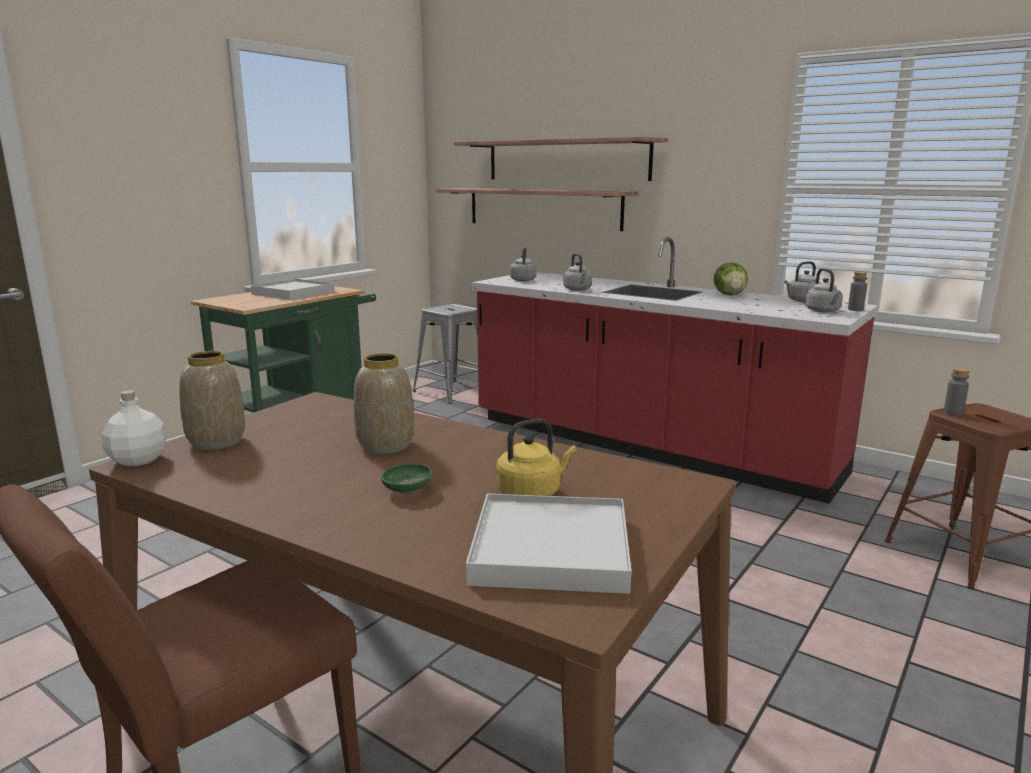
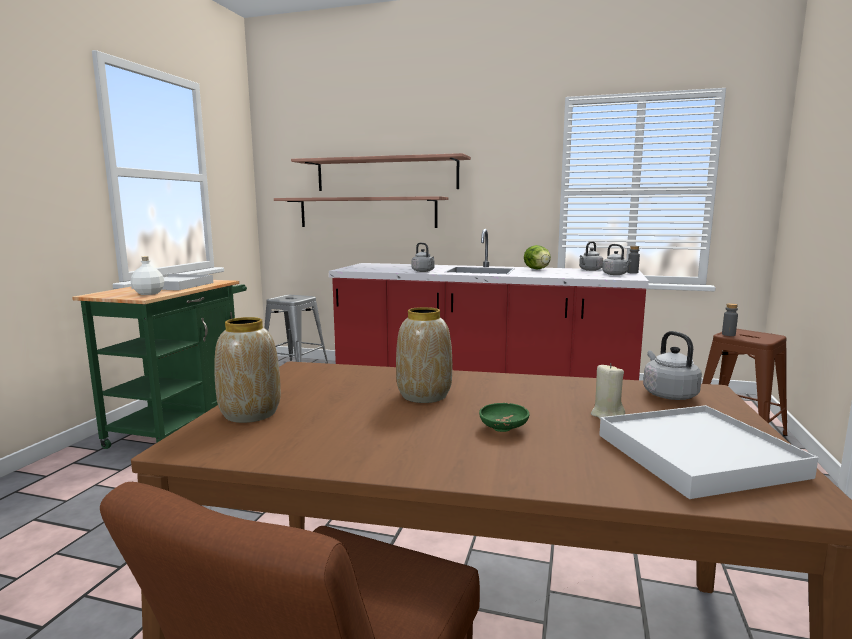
camera: 20 degrees left, 5 degrees down
white bottle [102,390,167,466] -> white bottle moved to [131,257,164,295]
yellow kettle [496,419,576,496] -> beige candle [591,363,625,419]
grey kettle [510,247,536,281] -> grey kettle moved to [643,331,702,400]

